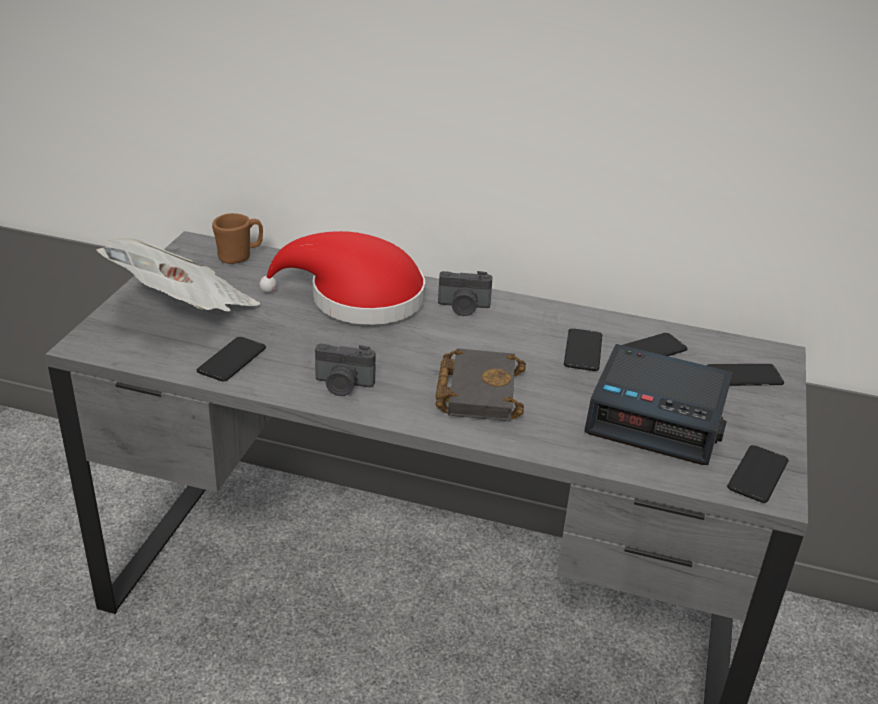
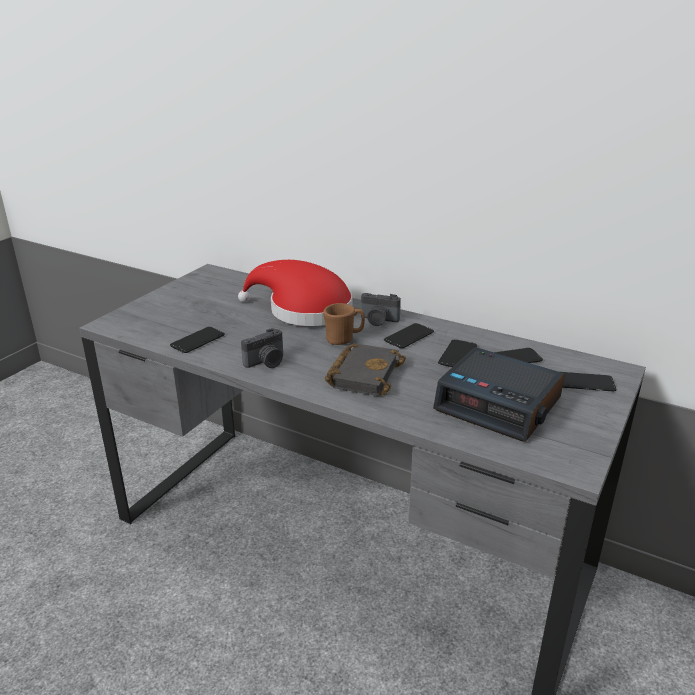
camera: 15 degrees right, 5 degrees down
newspaper [96,238,260,311] -> none
brown mug [212,213,263,264] -> brown mug moved to [323,303,365,345]
camera [315,344,376,396] -> camera turned 60 degrees counterclockwise [241,328,283,368]
phone [727,445,789,503] -> phone moved to [384,323,434,348]

